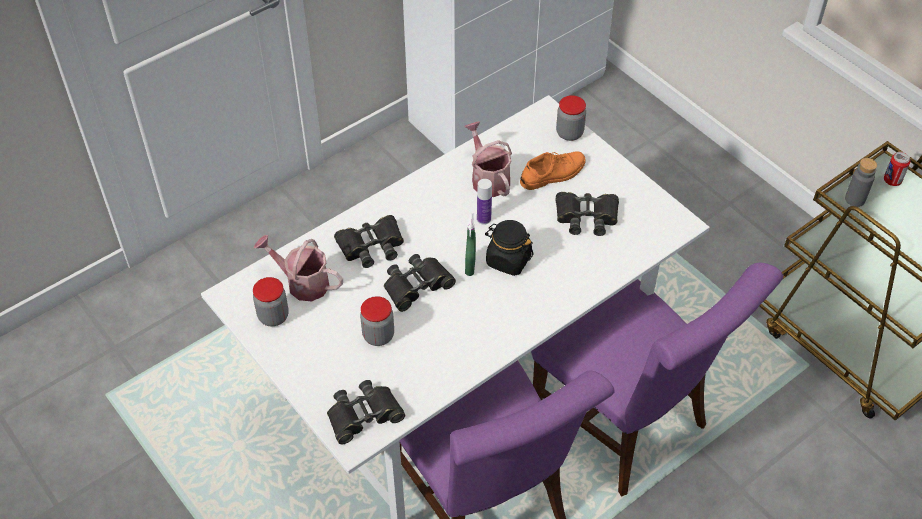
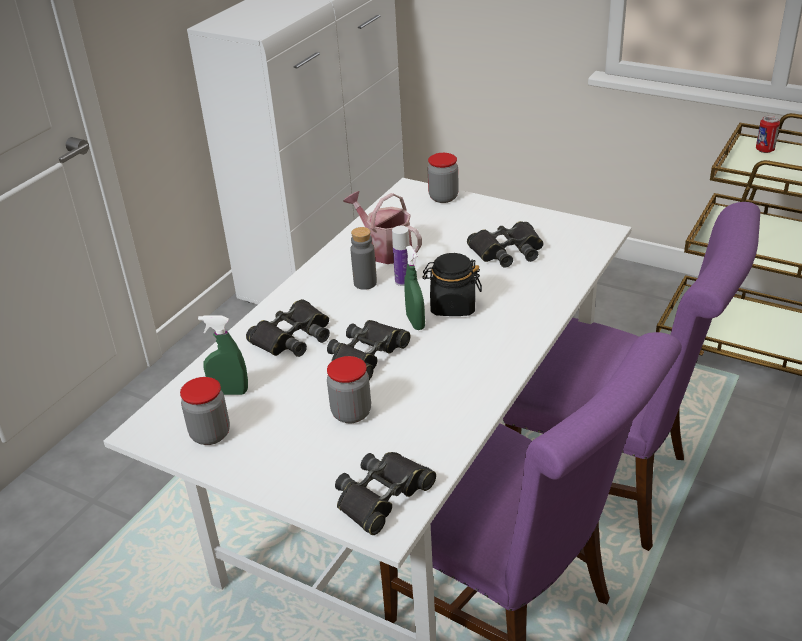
camera: 20 degrees left, 15 degrees down
watering can [254,235,343,301] -> green spray bottle [198,315,248,395]
orange shoe [520,151,585,190] -> none
grey bottle [845,158,877,207] -> grey bottle moved to [350,227,377,290]

